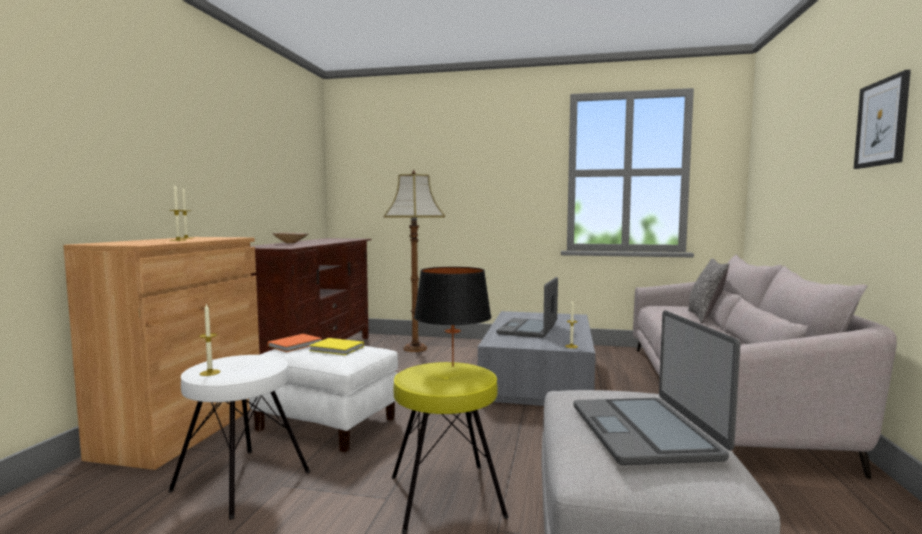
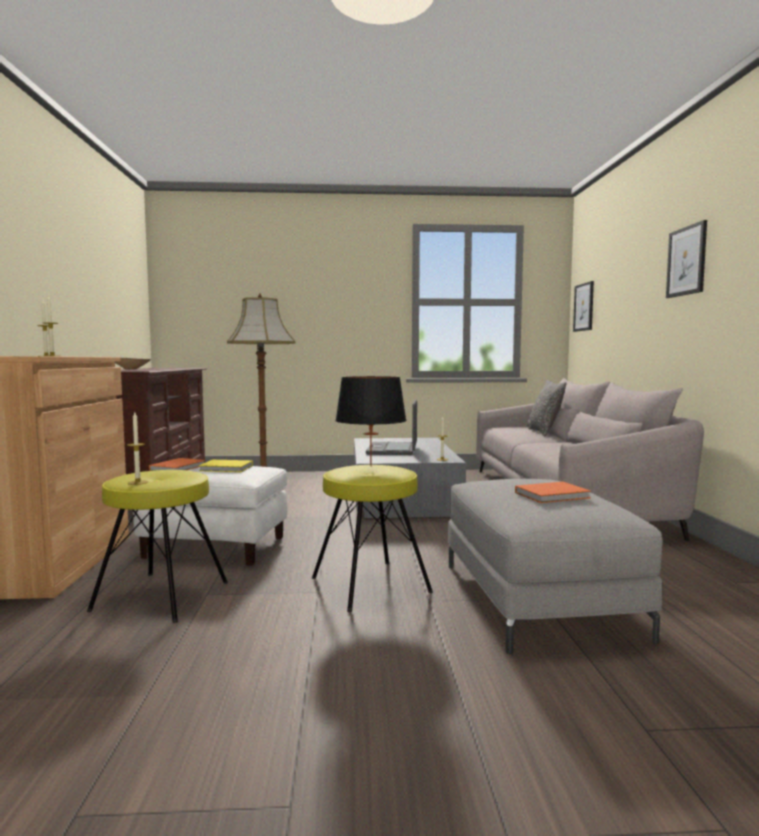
camera: 15 degrees left, 0 degrees up
white stool [168,355,310,520] -> yellow stool [87,470,228,623]
laptop [574,310,740,465] -> orange book [515,482,591,503]
none -> picture [573,281,594,332]

